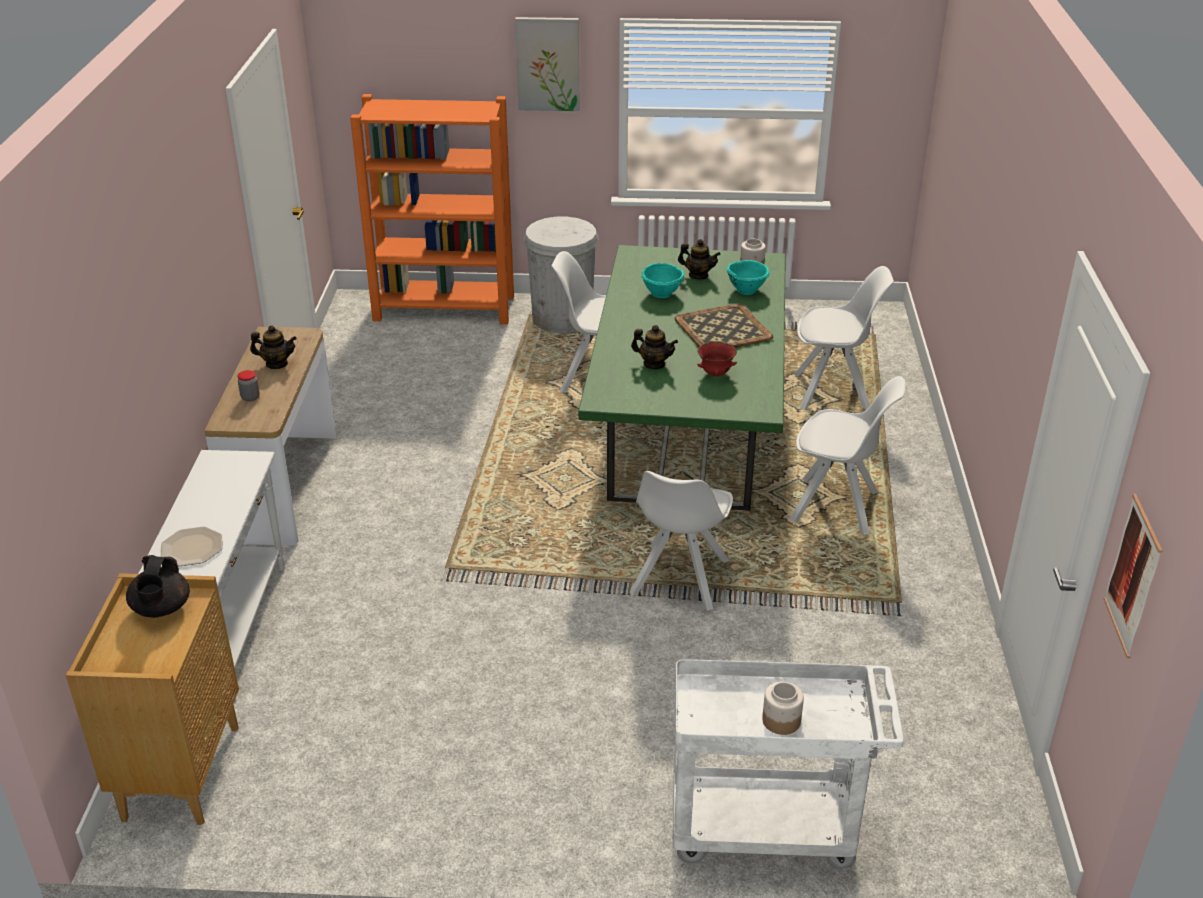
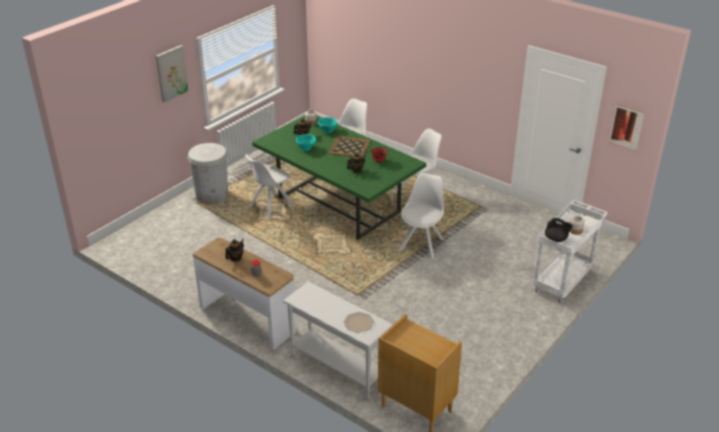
camera: 55 degrees left, 0 degrees up
black teapot [126,555,190,618] -> black teapot moved to [545,218,573,242]
orange bookcase [350,94,514,325] -> none
white chair [630,471,733,610] -> white chair turned 120 degrees counterclockwise [399,173,444,258]

